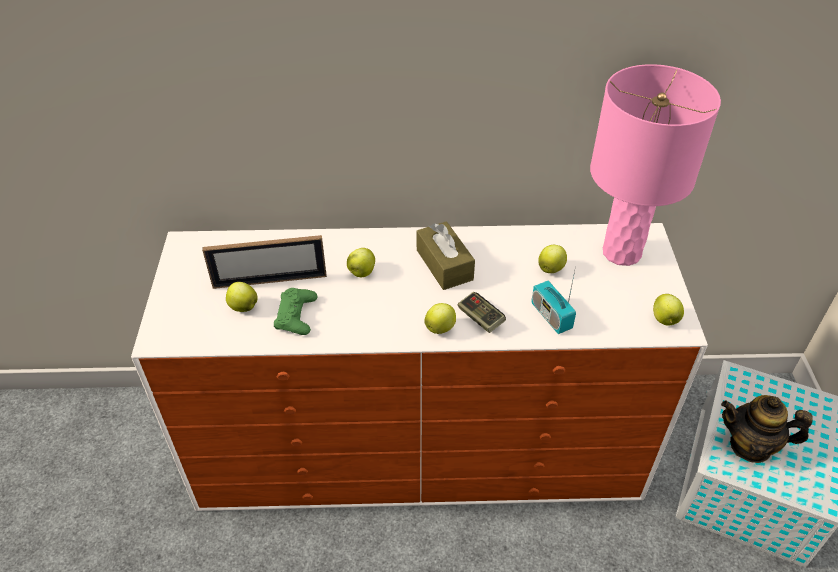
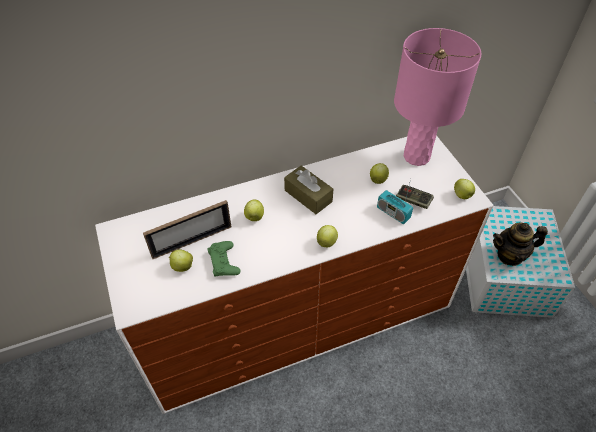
camera: 20 degrees left, 5 degrees up
game controller [458,292,506,333] -> game controller moved to [396,185,434,209]

